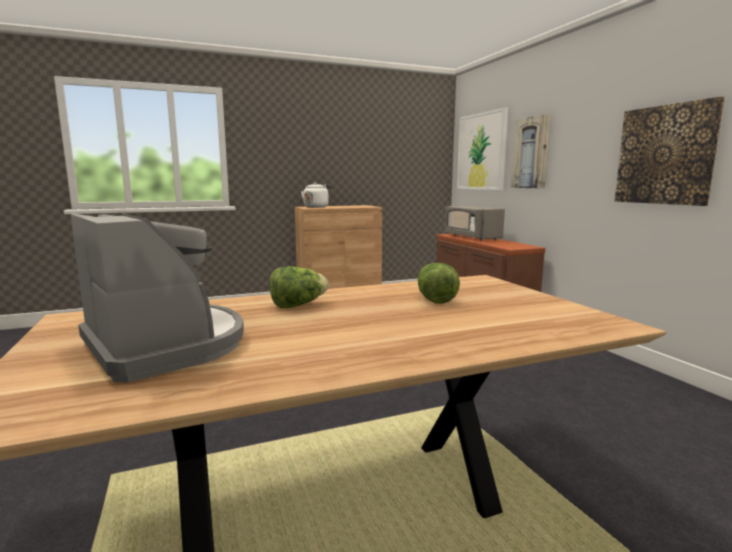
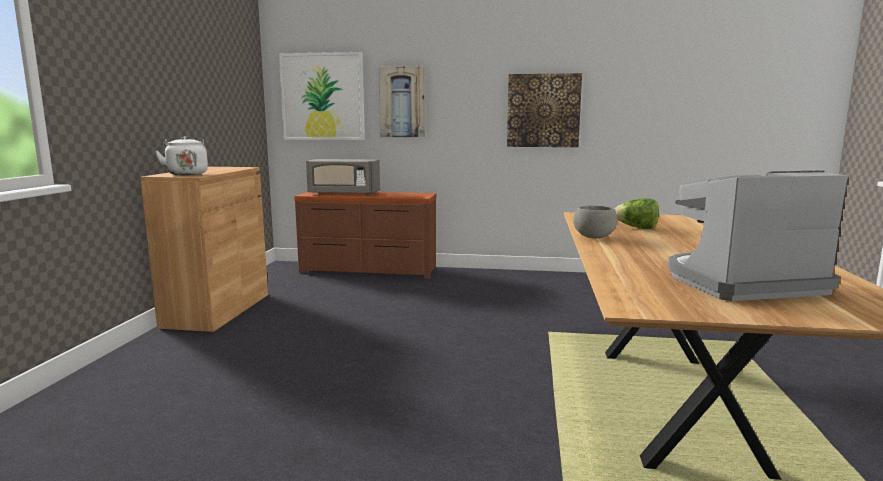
camera: 60 degrees left, 0 degrees up
lettuce [270,266,328,308] -> none
none -> grey bowl [573,205,617,238]

